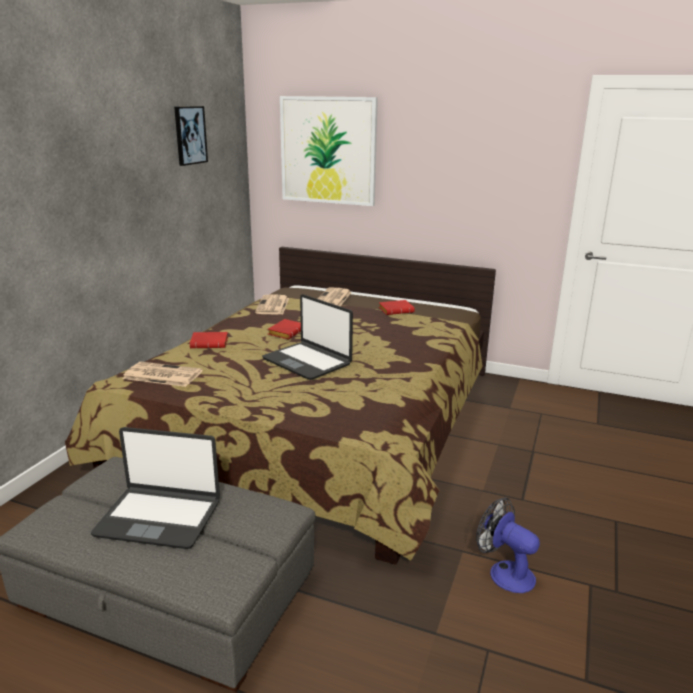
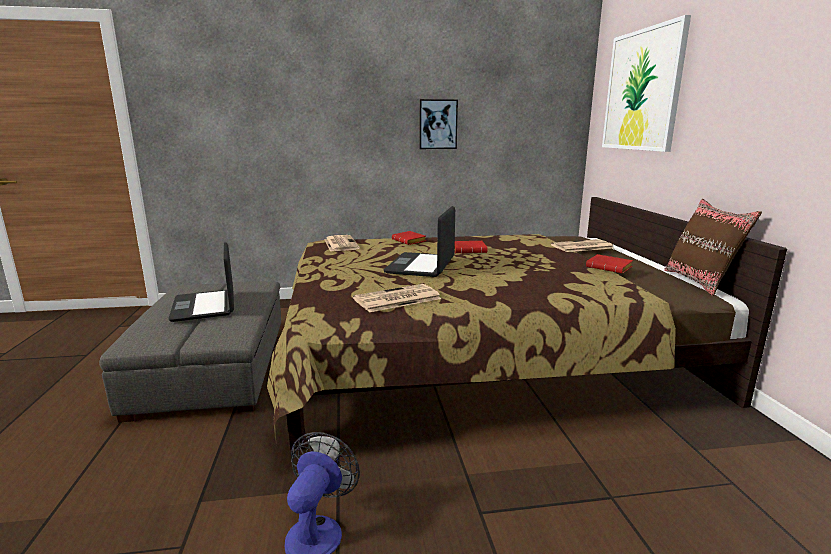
camera: 60 degrees right, 5 degrees down
picture [174,106,208,166] -> picture moved to [420,99,458,149]
newspaper [255,294,289,314] -> newspaper moved to [353,284,441,312]
none -> brown pillow [664,199,762,296]

